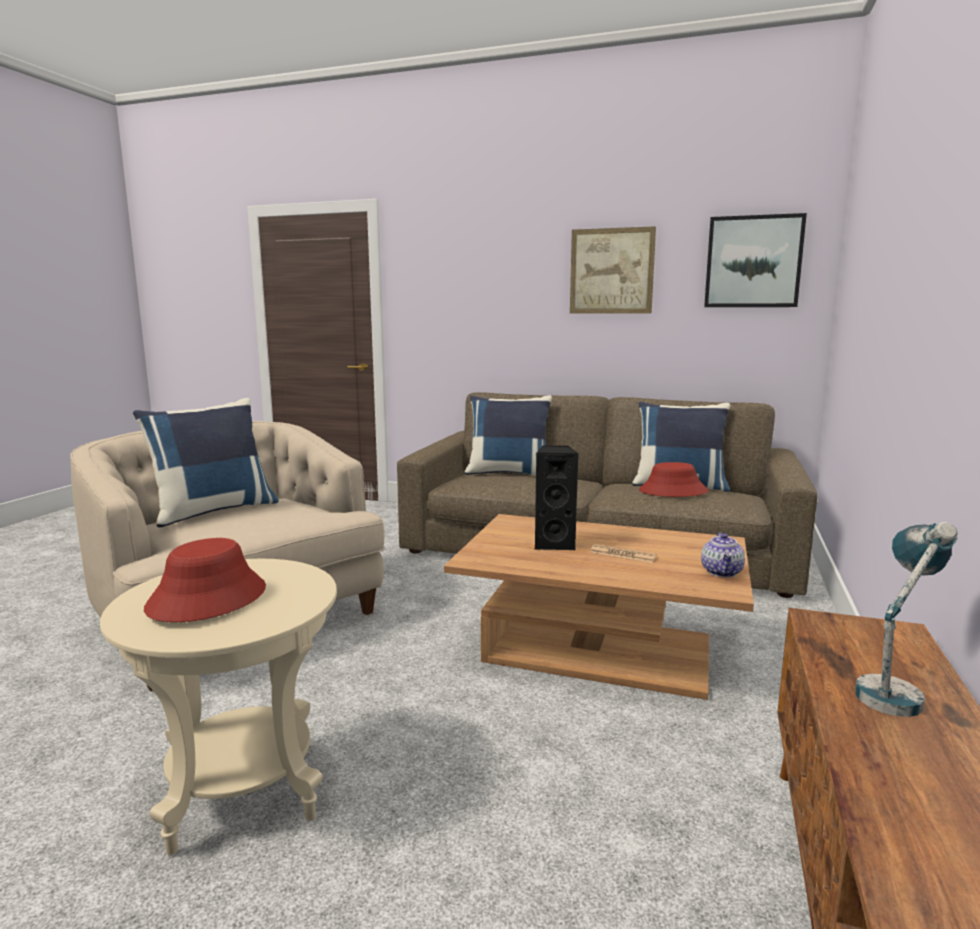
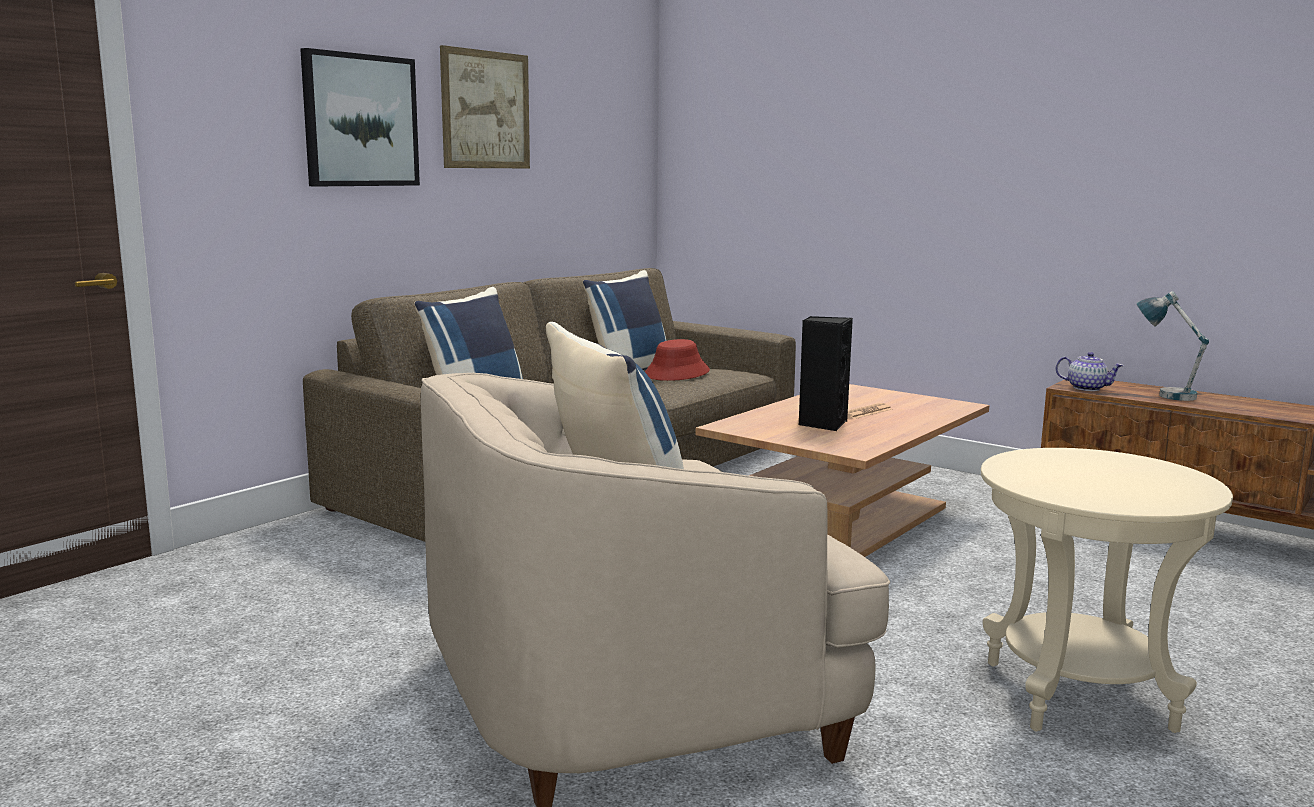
camera: 70 degrees left, 0 degrees up
red hat [144,538,266,622] -> none
teapot [701,532,745,577] -> teapot moved to [1056,352,1124,391]
picture [704,213,807,307] -> picture moved to [300,48,420,187]

